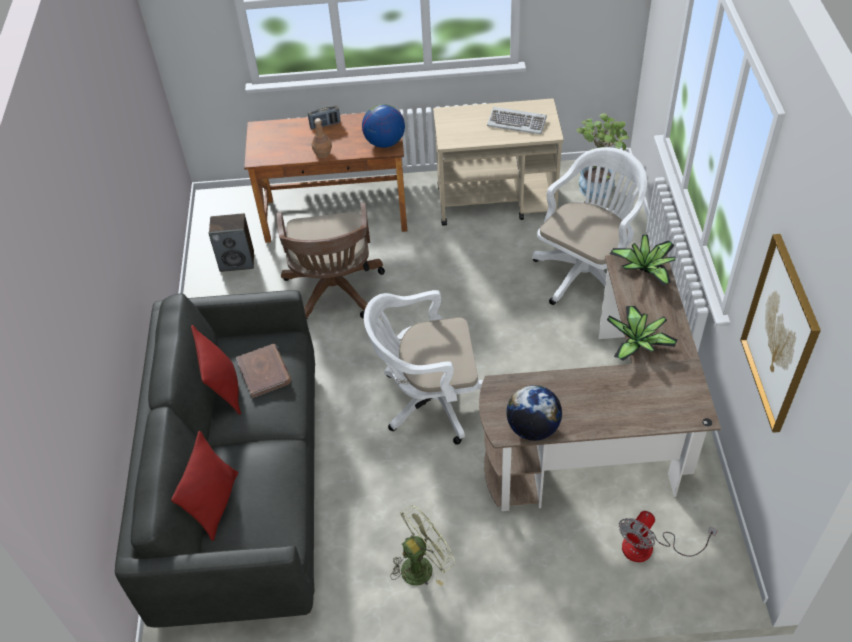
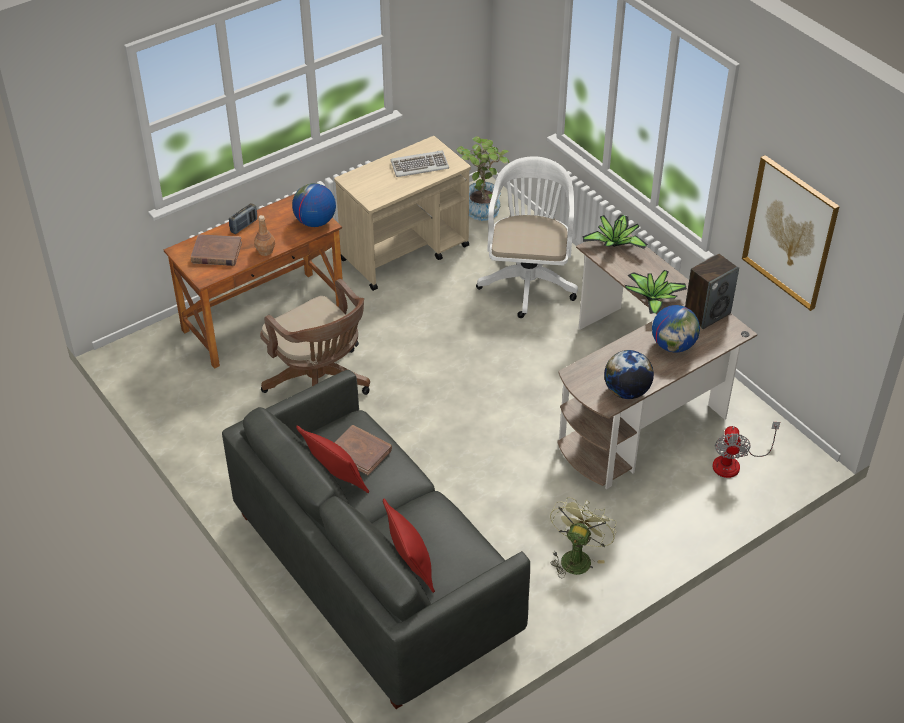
camera: 35 degrees left, 5 degrees down
speaker [209,213,254,272] -> speaker moved to [685,254,739,329]
white office chair [364,290,483,445] -> none
none -> brown book [191,234,242,266]
none -> globe [652,305,700,353]

